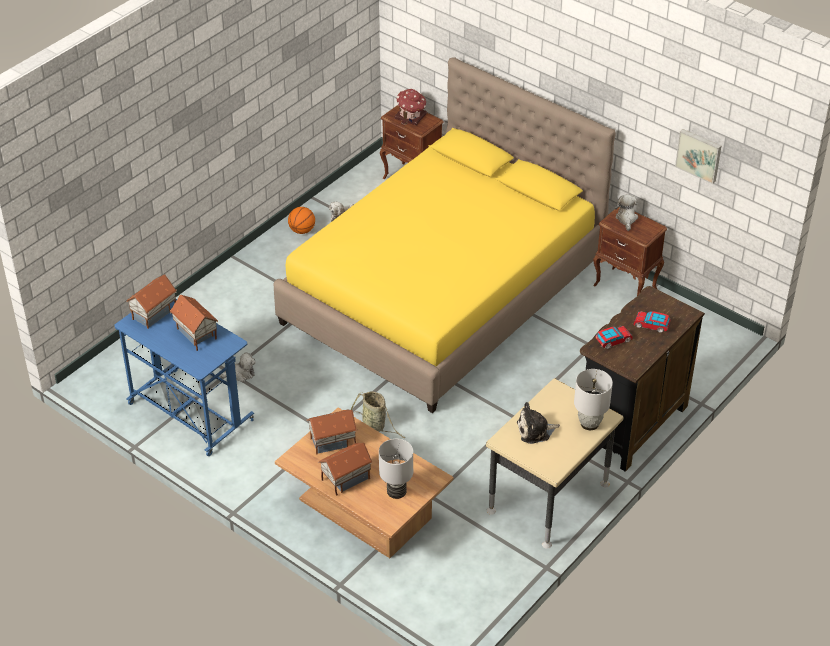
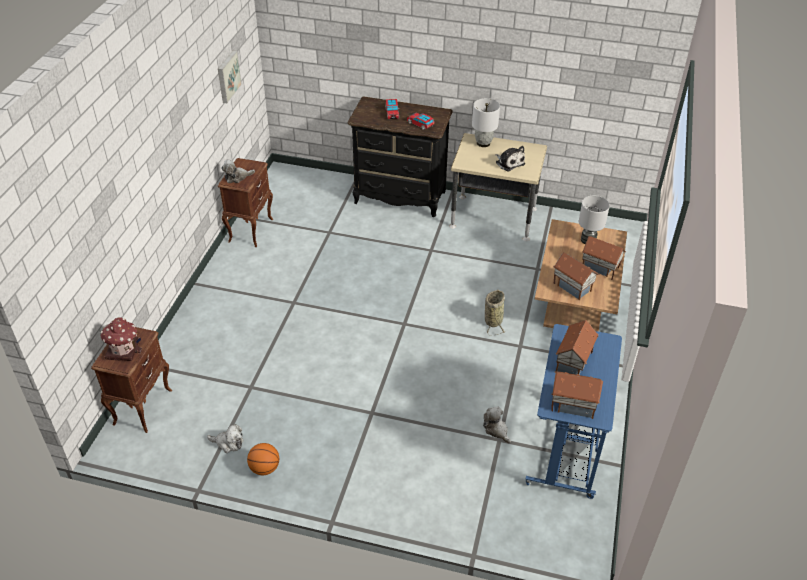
camera: 115 degrees left, 0 degrees up
yellow bed [274,57,616,413] -> none

